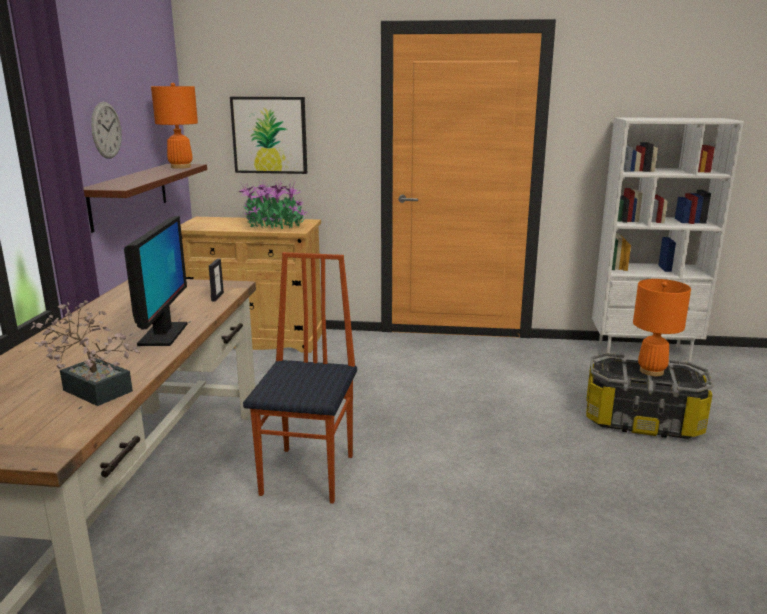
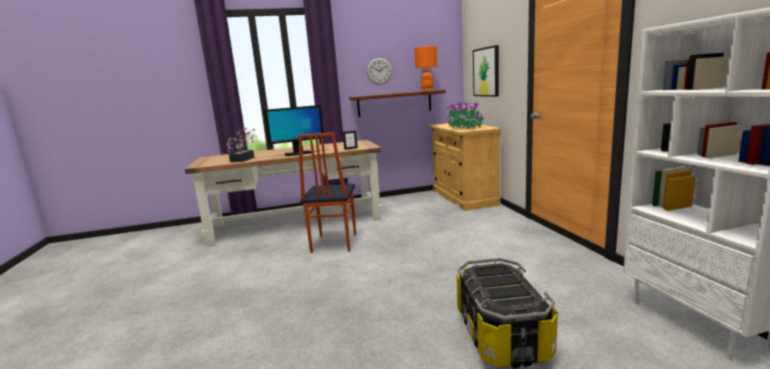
camera: 70 degrees right, 5 degrees down
chair [243,252,357,504] -> chair turned 105 degrees clockwise [298,132,356,253]
orange table lamp [633,279,691,376] -> none

